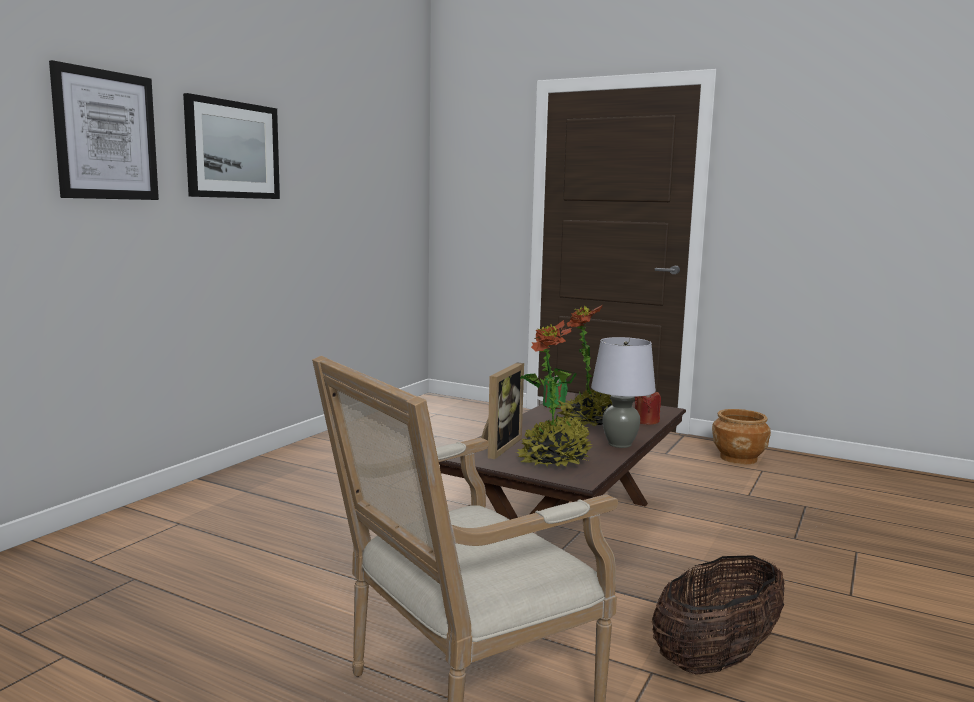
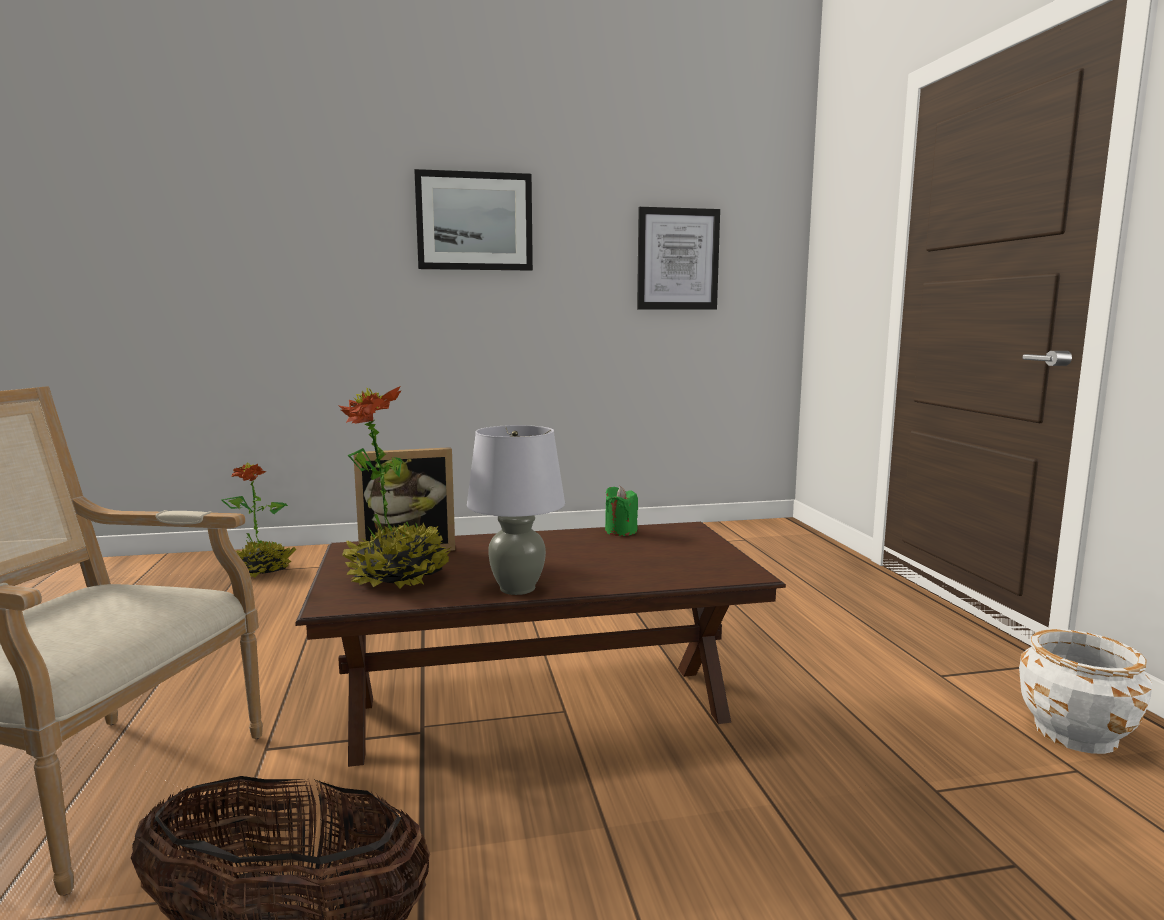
camera: 50 degrees right, 0 degrees up
picture [49,60,159,200] -> picture moved to [637,207,720,310]
potted plant [558,305,612,426] -> potted plant moved to [221,463,296,578]
red candle [635,392,661,425] -> none
brown planter [712,409,771,464] -> white planter [1019,629,1152,754]

